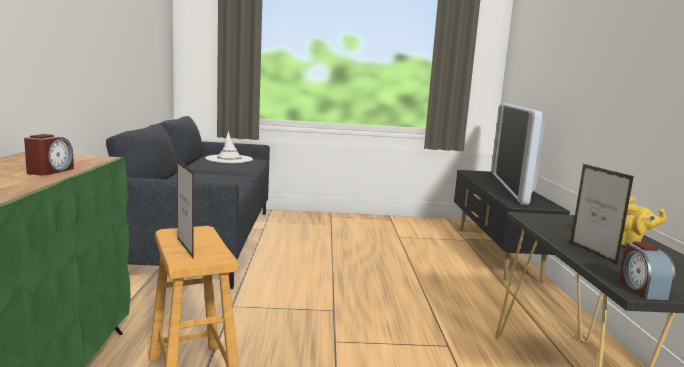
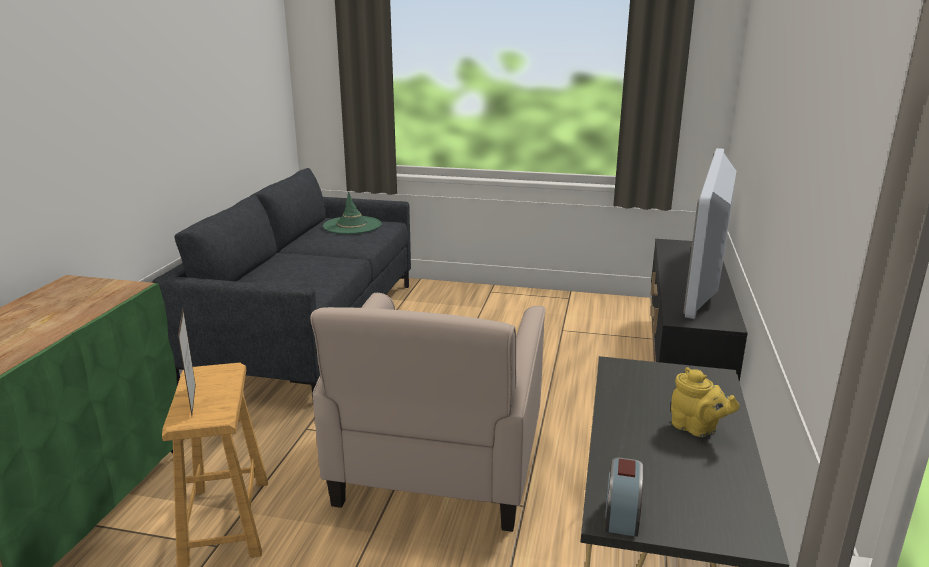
camera: 15 degrees right, 10 degrees up
alarm clock [24,134,74,176] -> none
white hat [205,131,253,163] -> green hat [323,192,382,234]
picture frame [570,164,634,265] -> none
none -> beige armchair [310,293,545,532]

